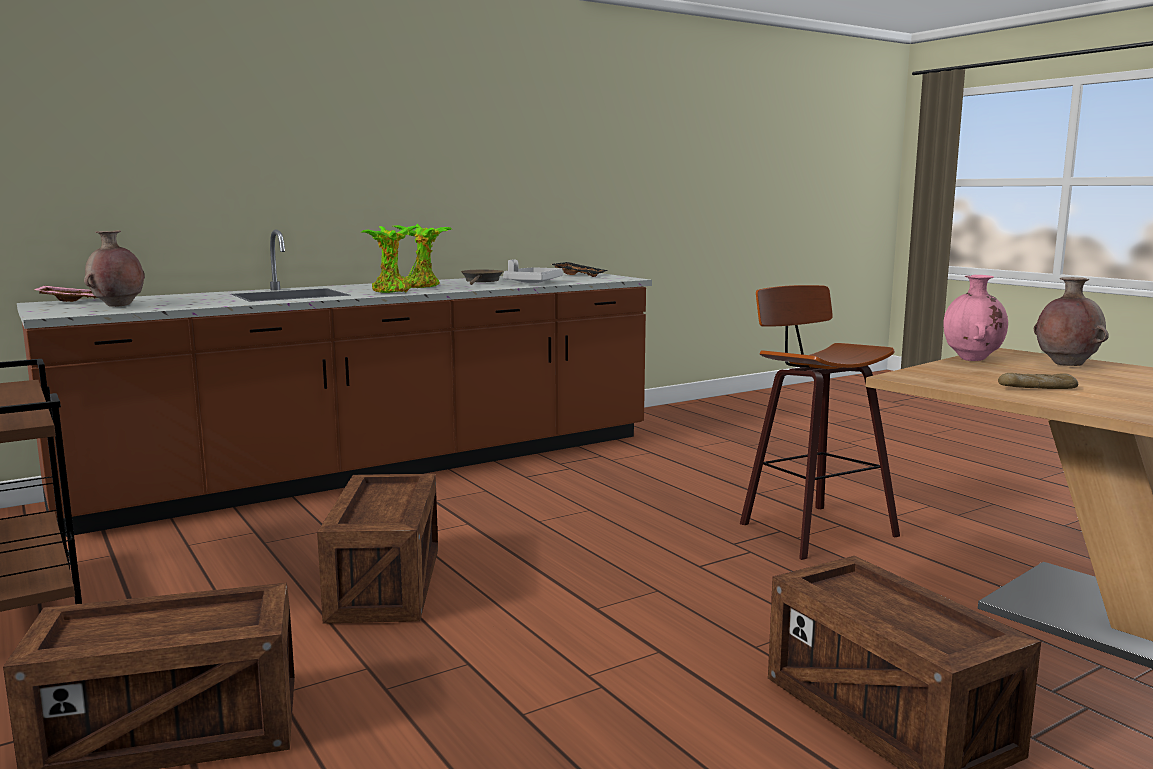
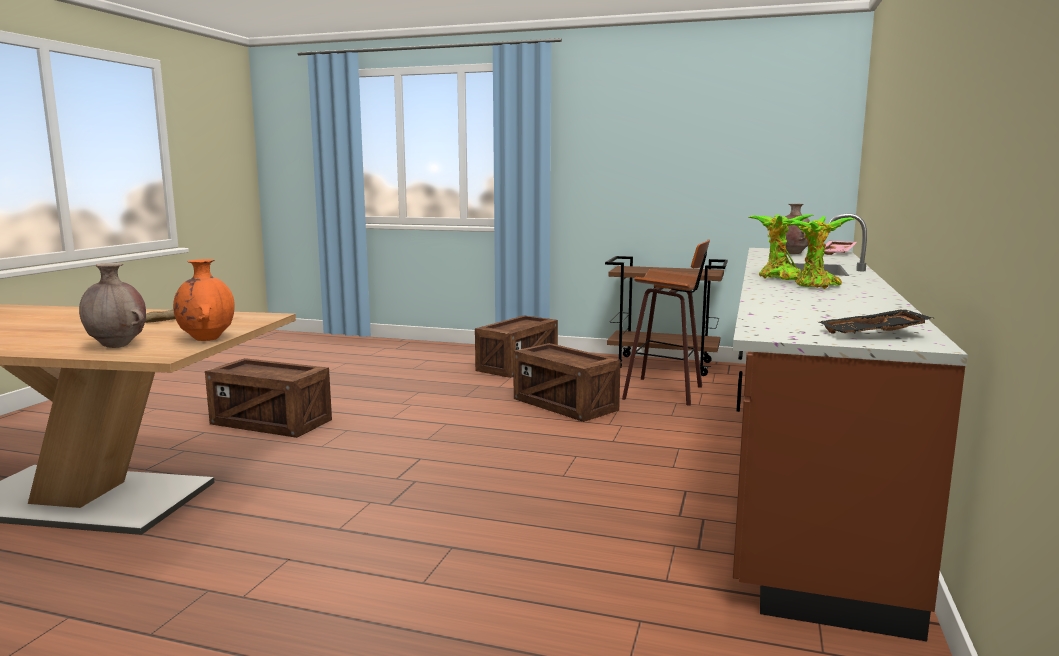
camera: 140 degrees right, 0 degrees up
brown frying pan [461,269,504,285] -> none
grey tray [503,259,563,283] -> none
stool [740,285,900,560] -> stool moved to [622,239,710,406]
pink vase [943,275,1008,361] -> orange vase [173,259,235,341]

